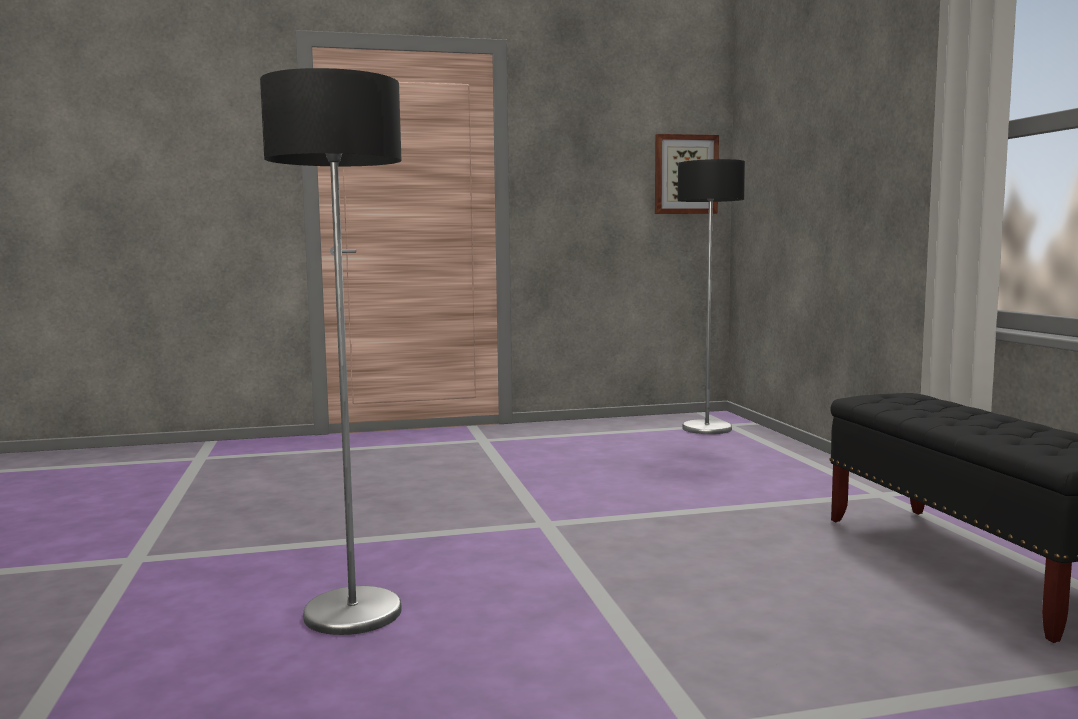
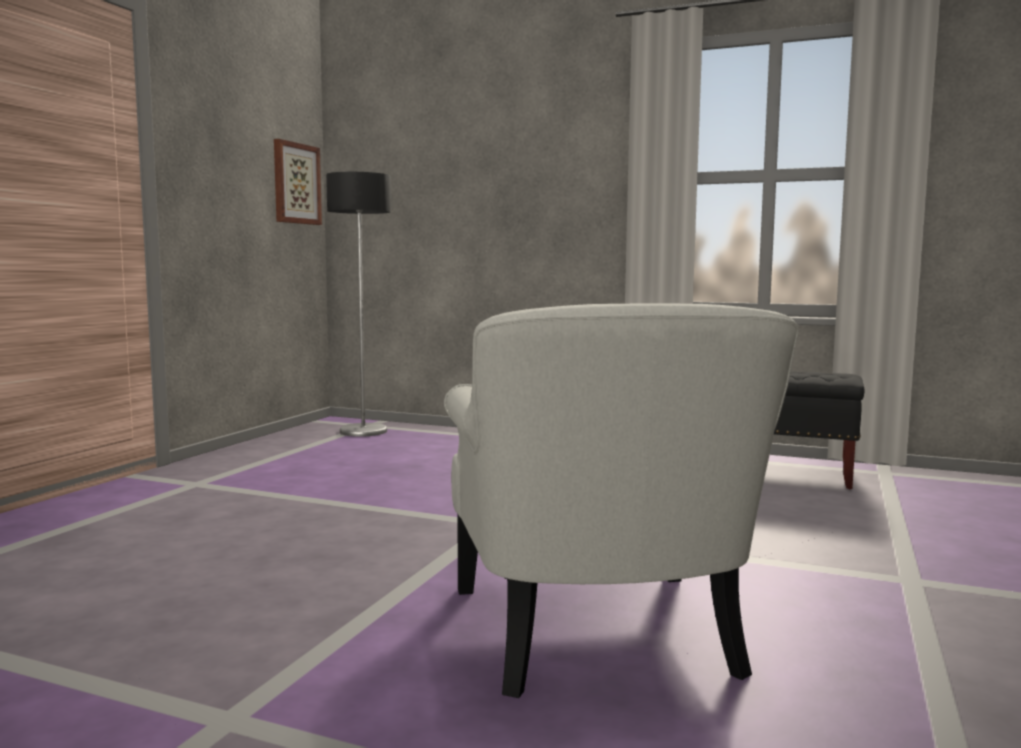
camera: 55 degrees left, 0 degrees up
floor lamp [260,68,402,635] -> white armchair [444,303,799,698]

